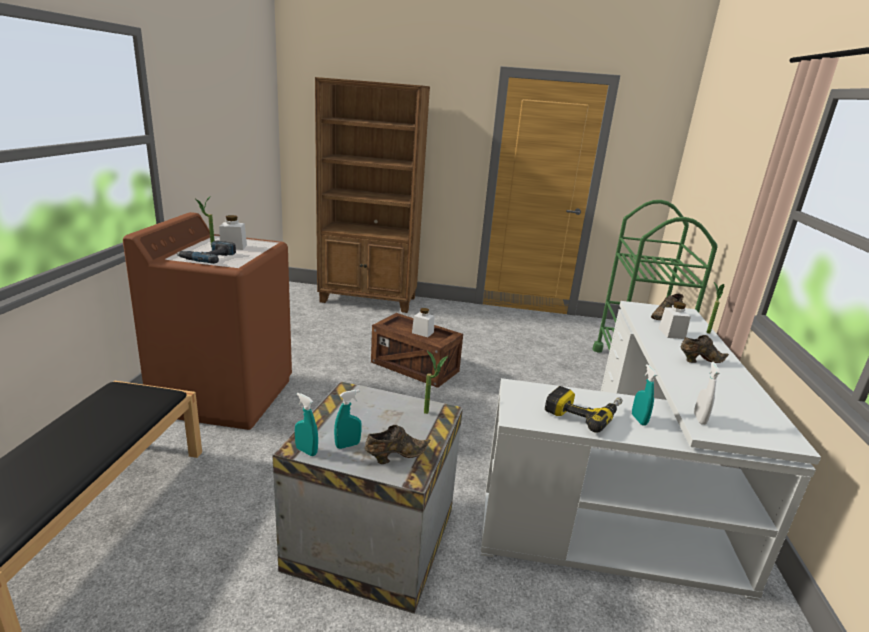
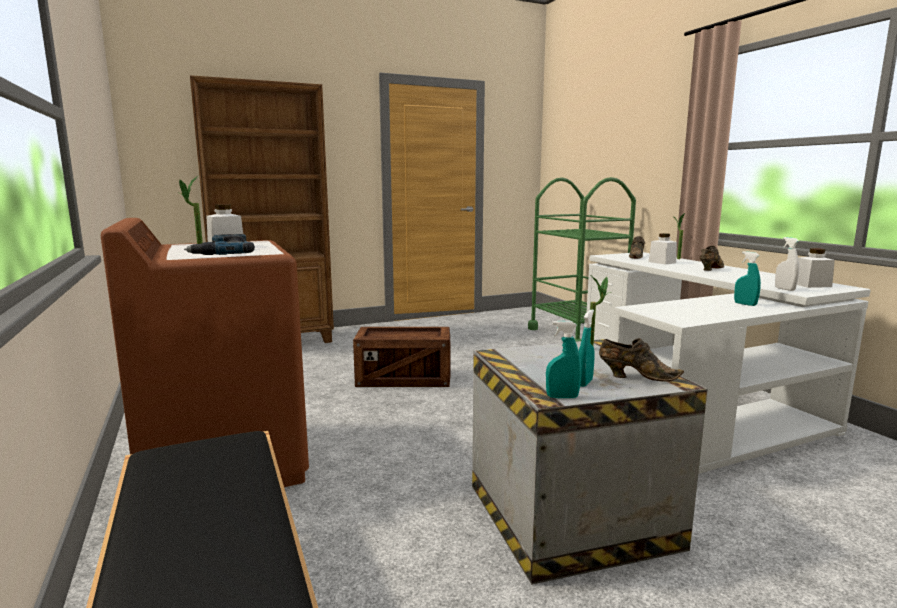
camera: 30 degrees left, 10 degrees down
brown shoe [365,425,430,464] -> brown shoe turned 75 degrees clockwise [599,338,684,382]
white jar [412,308,434,337] -> white jar moved to [797,248,835,288]
power drill [545,386,623,433] -> none

